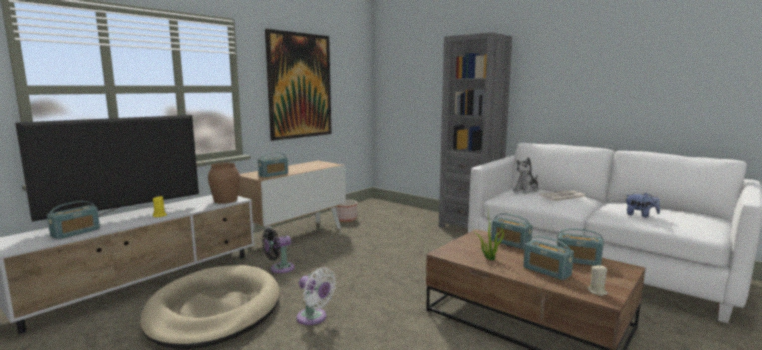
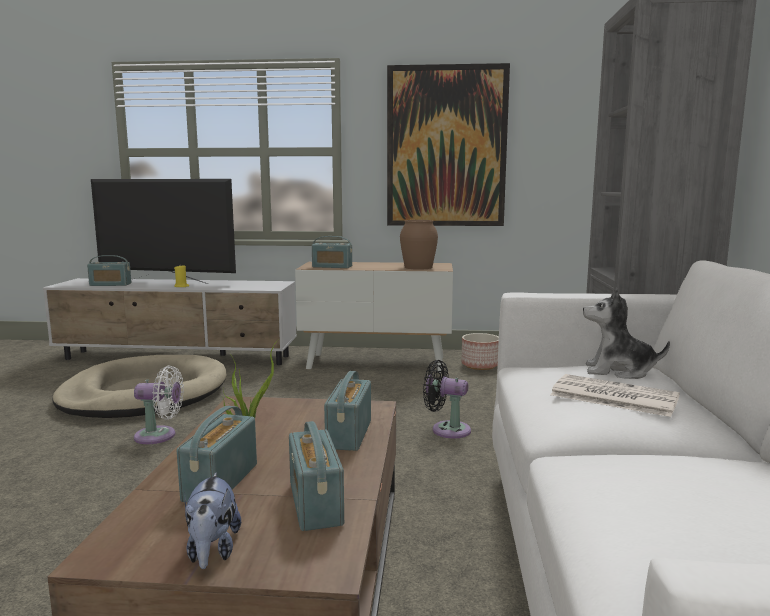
camera: 55 degrees right, 0 degrees up
brown vase [208,163,240,204] -> brown vase moved to [400,220,438,270]
black fan [262,228,295,273] -> black fan moved to [423,360,471,438]
white fan [296,268,336,325] -> white fan turned 90 degrees counterclockwise [134,365,184,444]
beige candle [587,265,608,296] -> none
plush toy [625,193,660,218] -> plush toy moved to [185,473,241,569]

